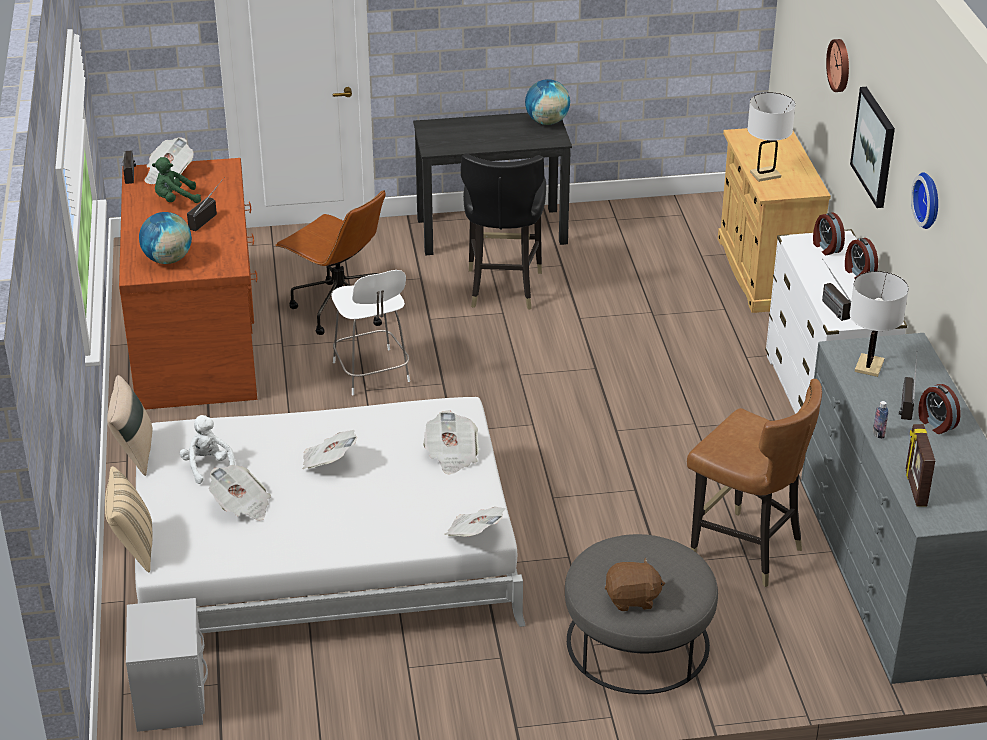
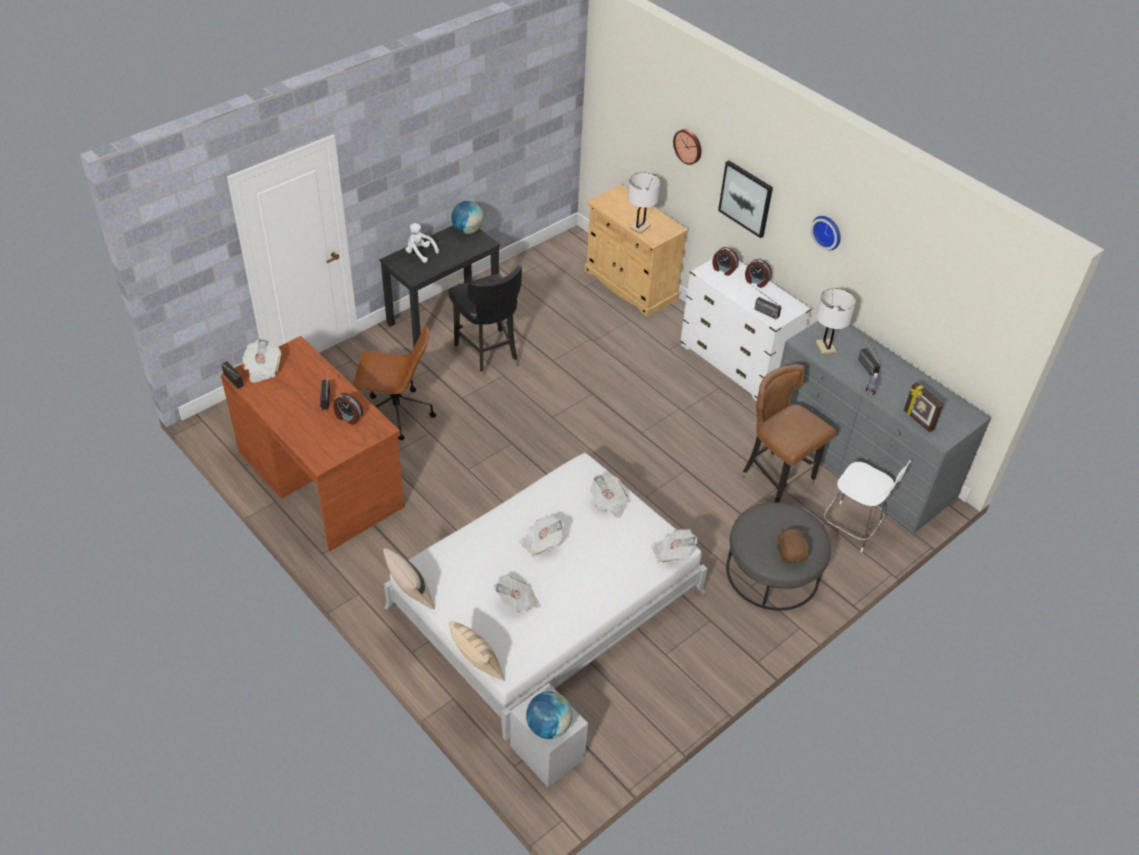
camera: 35 degrees left, 10 degrees up
globe [139,212,192,264] -> globe moved to [526,691,572,739]
green plush toy [152,157,201,203] -> none
white plush toy [180,415,235,484] -> white plush toy moved to [406,223,439,263]
white chair [331,270,410,395] -> white chair moved to [823,460,911,552]
brown plush toy [605,558,665,611] -> brown plush toy turned 60 degrees counterclockwise [777,529,809,563]
brown chair [687,379,822,587] -> brown chair turned 135 degrees counterclockwise [740,364,836,503]
alarm clock [918,384,961,434] -> alarm clock moved to [333,393,363,425]

